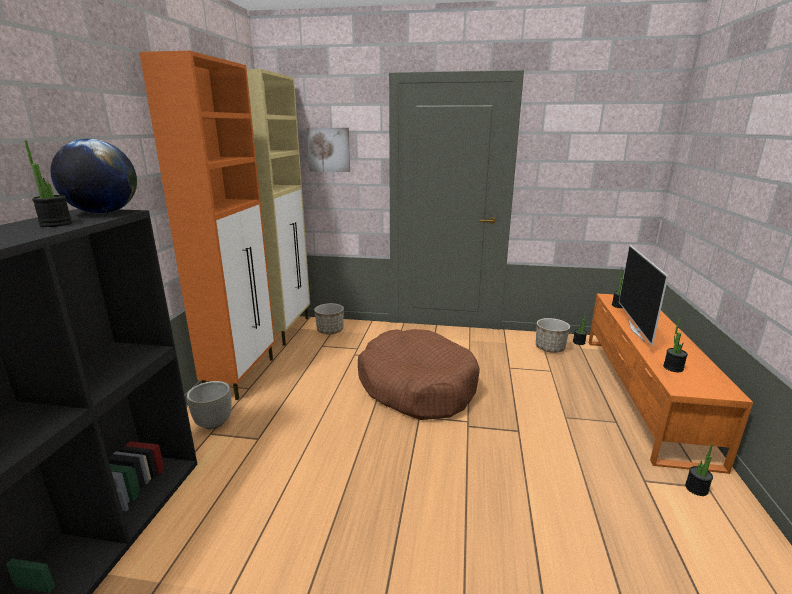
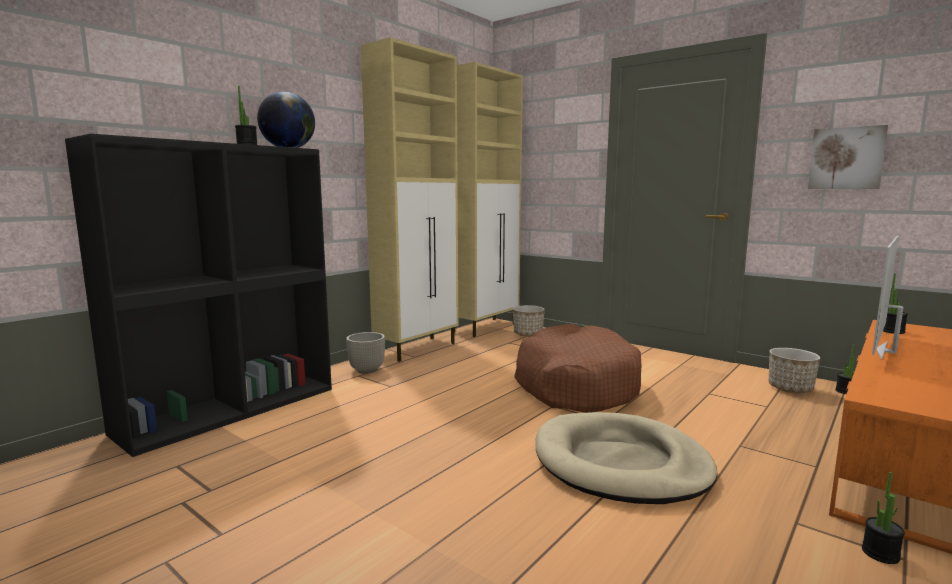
camera: 30 degrees right, 10 degrees down
orange cabinet [139,51,275,400] -> beige cabinet [361,37,458,362]
picture [307,128,350,172] -> picture moved to [808,125,888,189]
potted plant [663,319,688,372] -> none
none -> beige dog bed [536,412,718,504]

